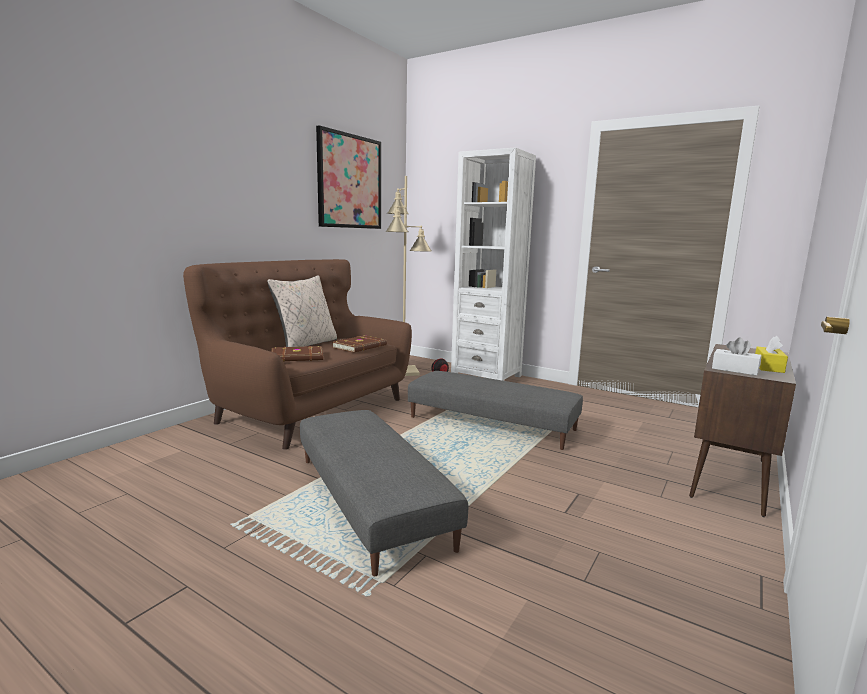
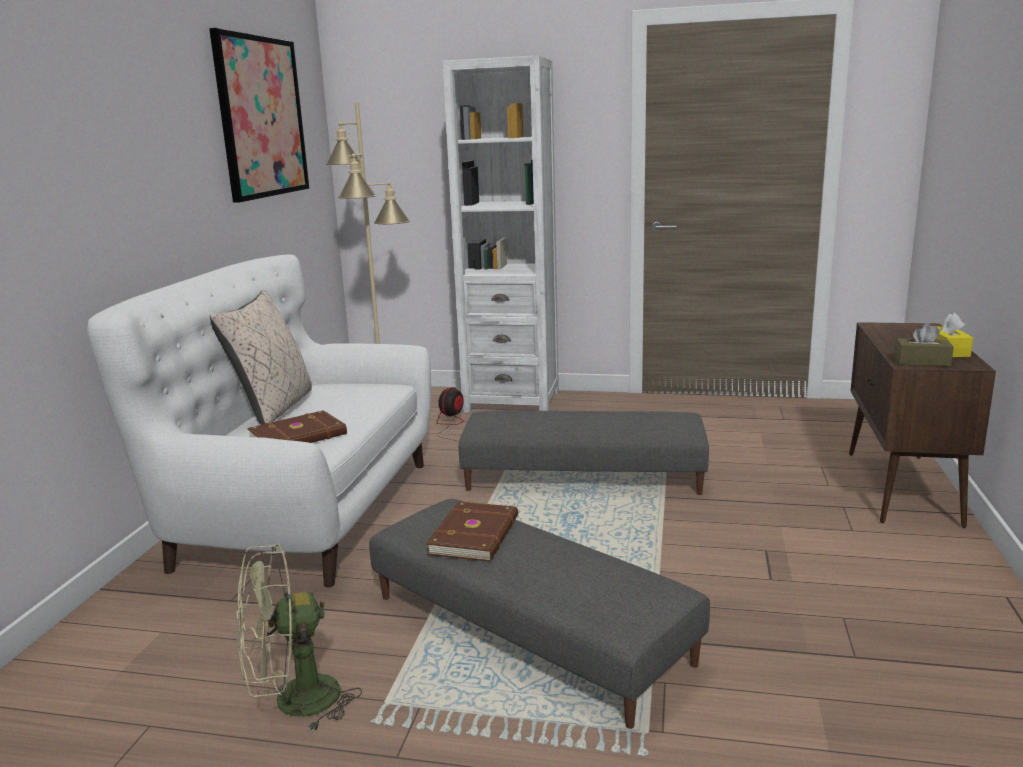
camera: 20 degrees left, 5 degrees up
brown sofa [183,259,412,450] -> white sofa [87,254,431,588]
brown book [332,335,387,353] -> brown book moved to [426,501,518,562]
white tissue box [712,337,762,376] -> brown tissue box [894,323,954,367]
none -> green fan [237,544,362,733]

